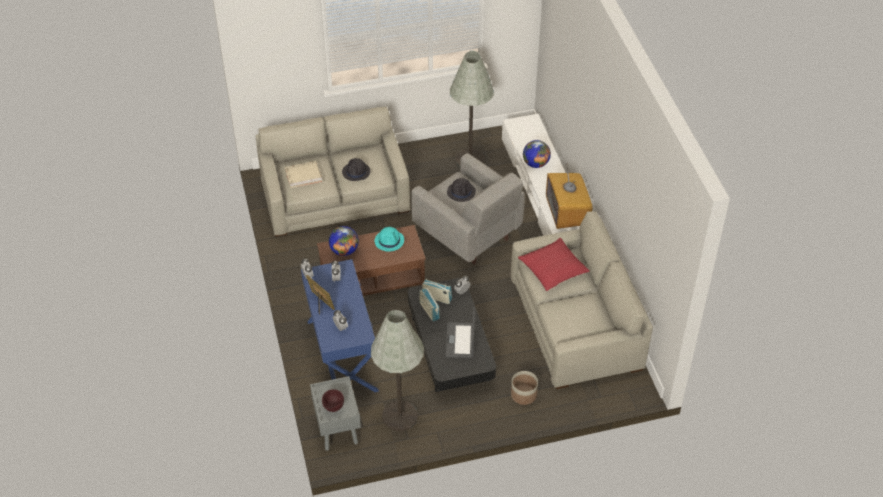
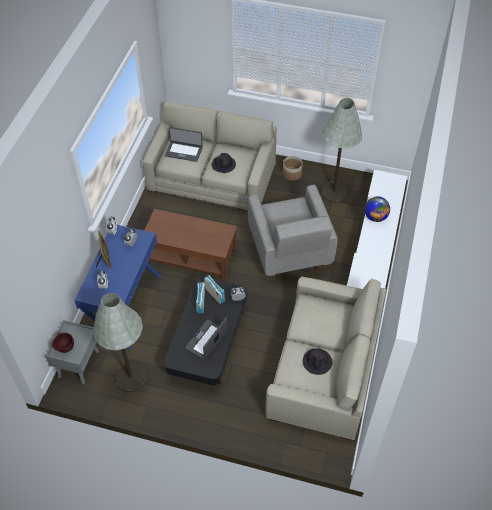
camera: 30 degrees right, 5 degrees up
beige tray [285,161,322,188] -> laptop [165,127,203,162]
globe [329,226,359,256] -> none
turquoise hat [375,227,404,252] -> none
black hat [447,178,476,202] -> black hat moved to [303,348,332,375]
planter [511,371,538,405] -> planter moved to [283,156,303,181]
red pillow [518,238,590,291] -> none
television [546,163,593,229] -> none

